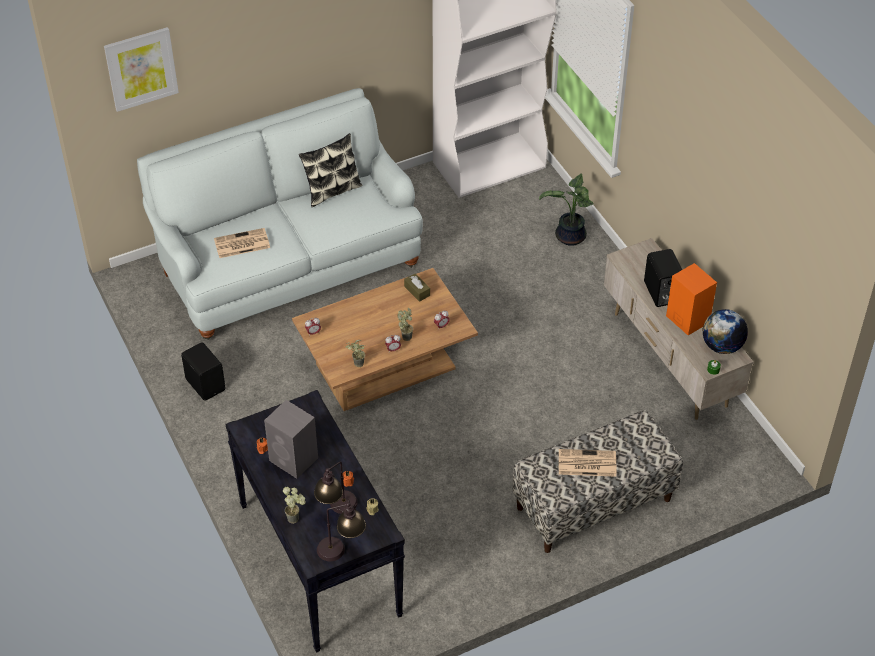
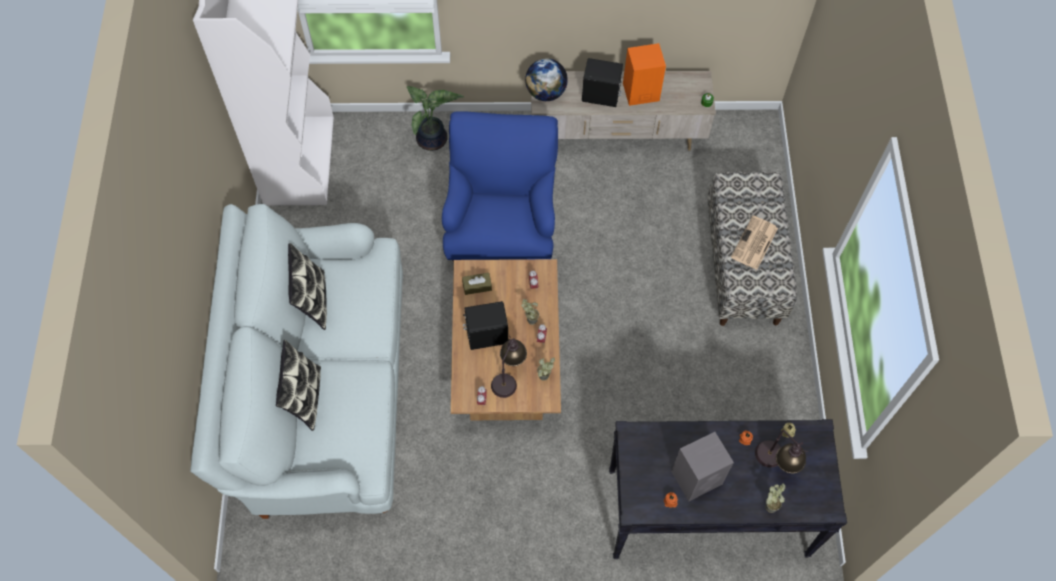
camera: 65 degrees left, 15 degrees up
picture [104,27,179,112] -> none
black speaker [181,342,226,401] -> black speaker moved to [463,301,508,350]
newspaper [214,228,270,258] -> none
table lamp [317,500,366,561] -> table lamp moved to [491,335,527,398]
globe [703,309,748,354] -> globe moved to [525,58,568,101]
none -> pillow [276,340,321,431]
none -> blue armchair [442,111,558,264]

